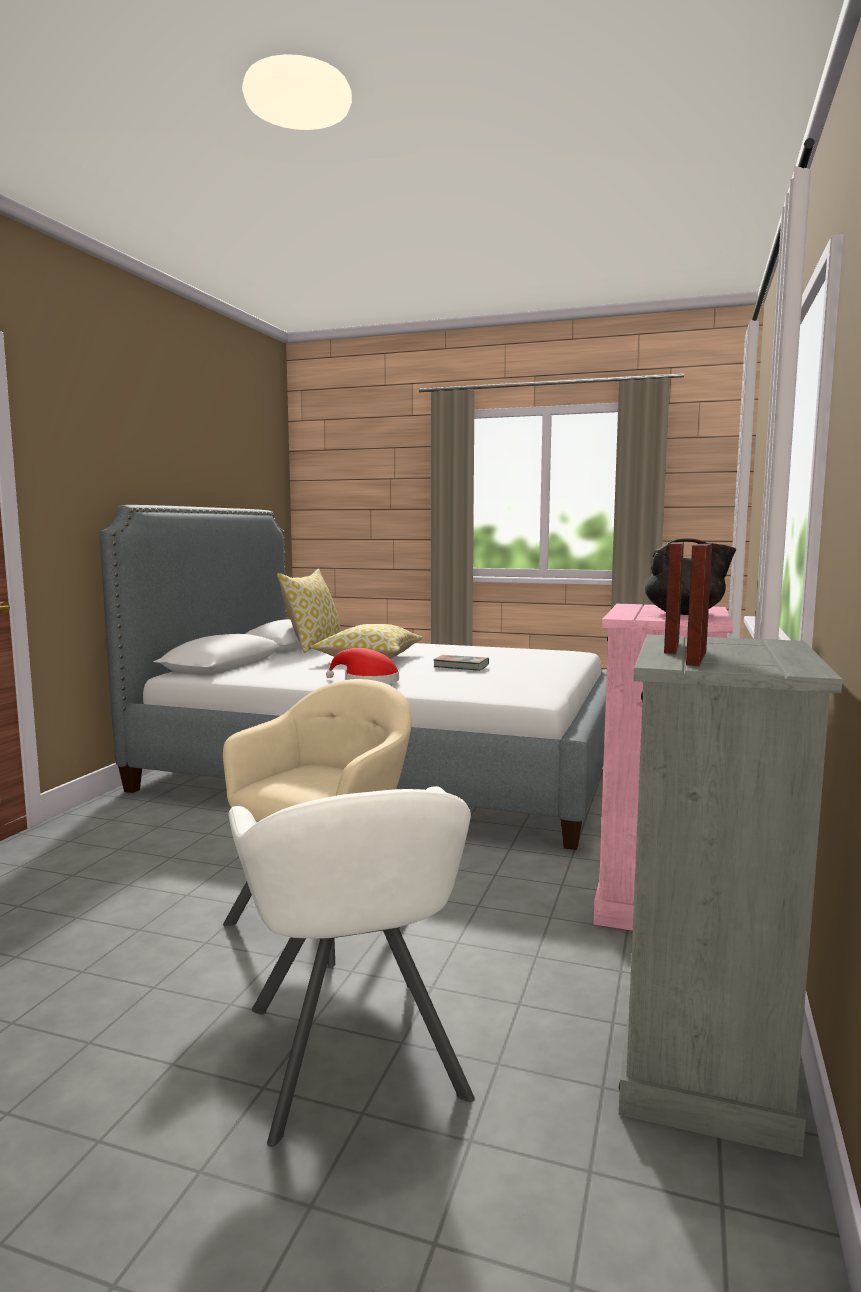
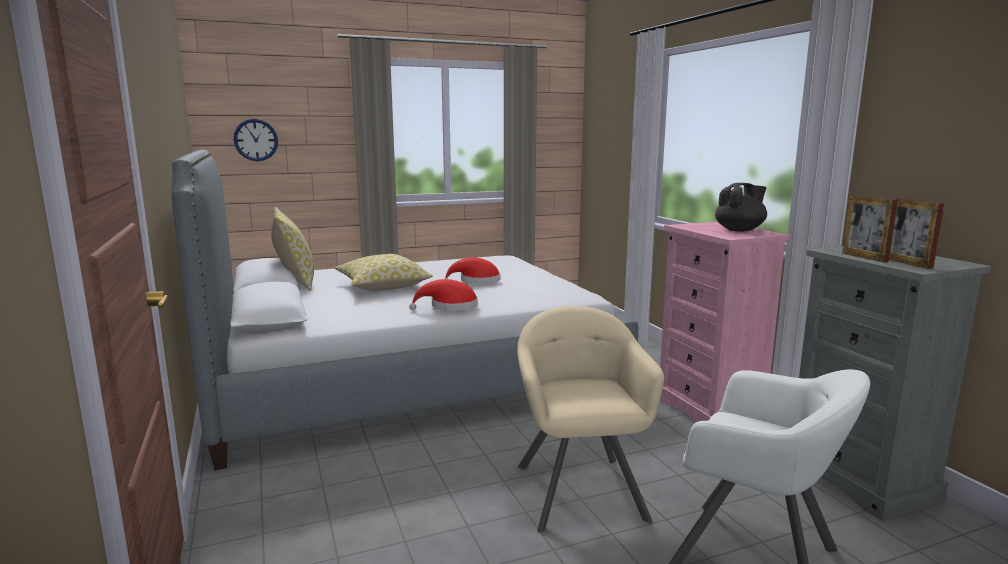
camera: 40 degrees left, 5 degrees up
book [433,655,489,671] -> red hat [444,257,500,284]
none -> wall clock [234,119,278,161]

